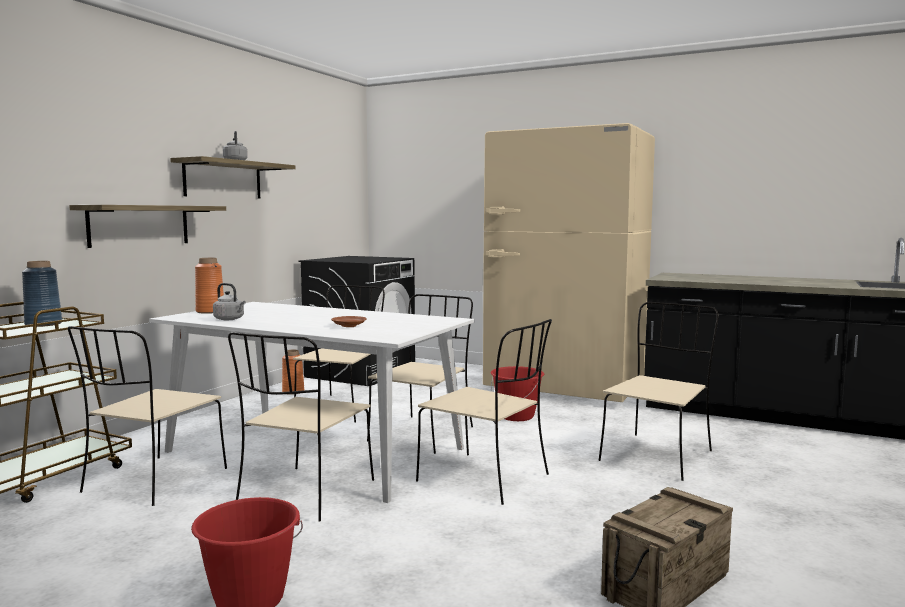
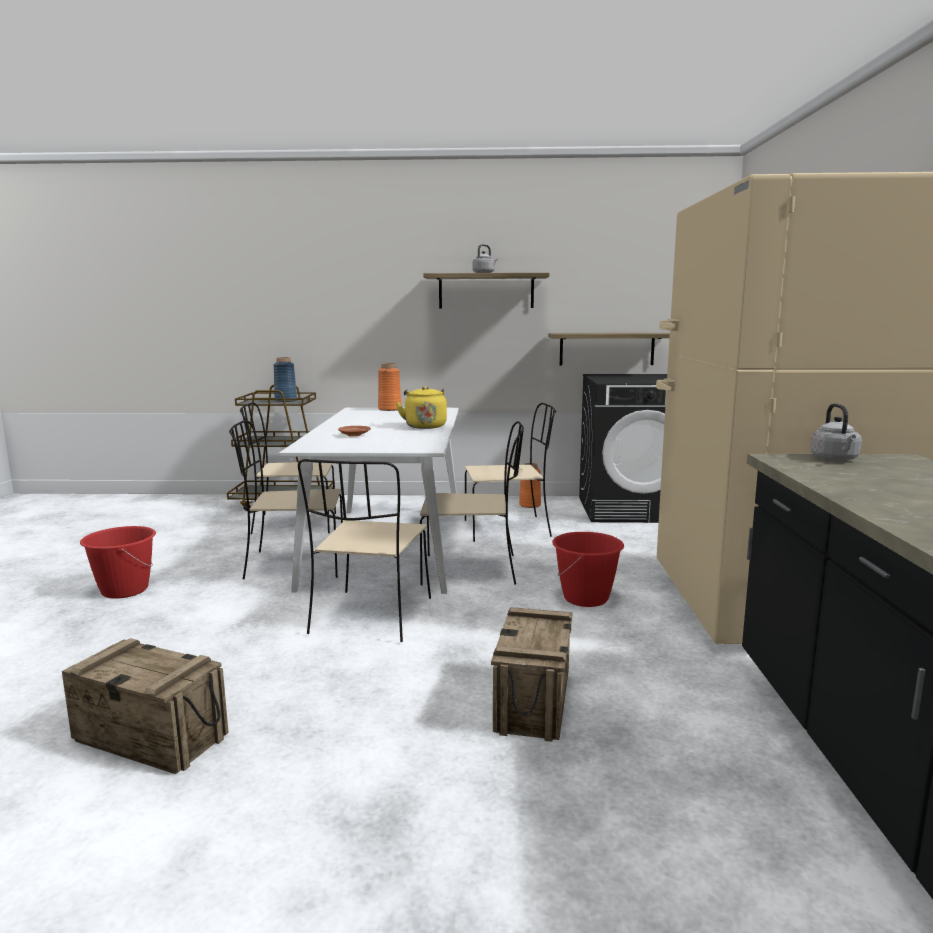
camera: 65 degrees right, 5 degrees up
shelf [69,205,226,248] -> shelf moved to [548,333,670,365]
grey kettle [213,283,246,320] -> grey kettle moved to [811,403,862,461]
beige chair [599,302,719,481] -> crate [491,607,573,742]
none -> yellow kettle [395,386,447,429]

